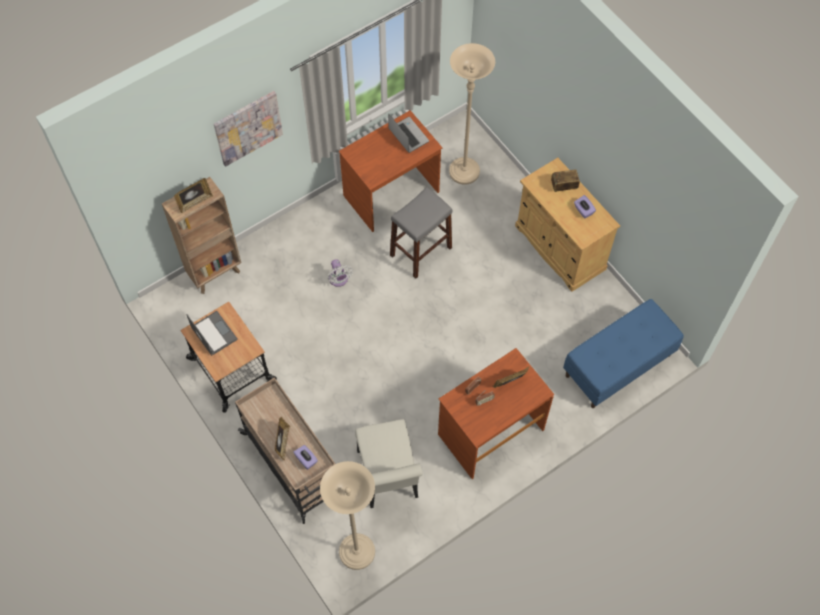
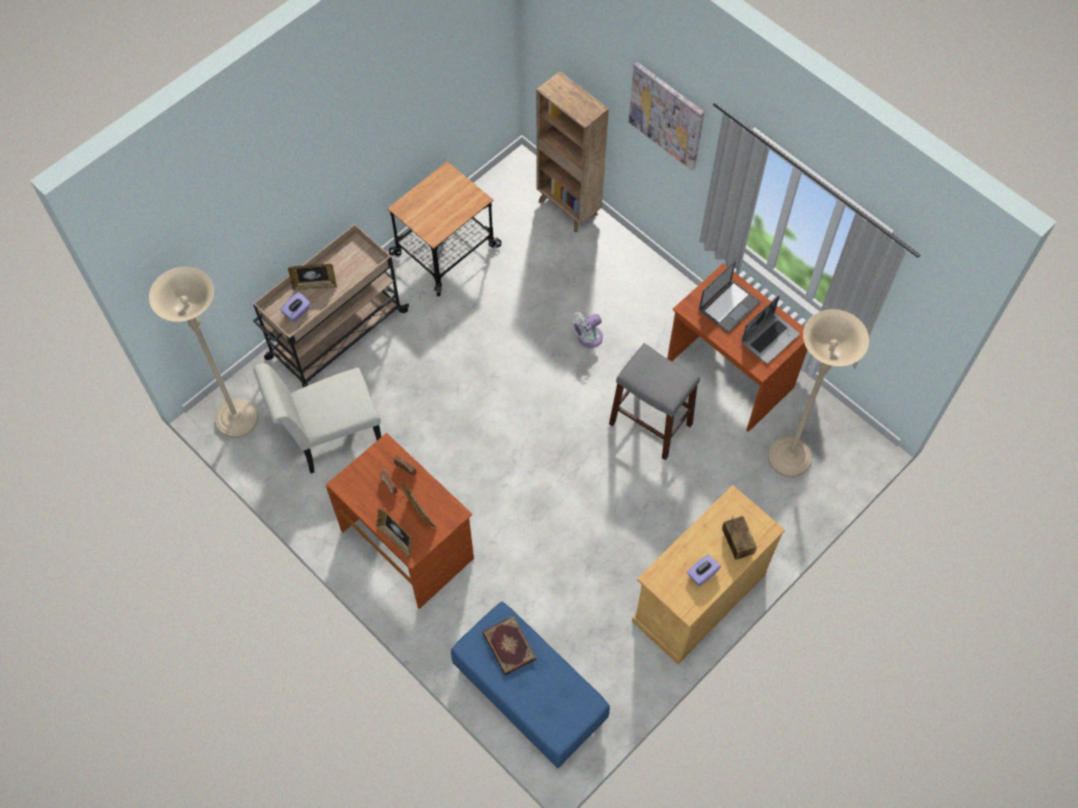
camera: 80 degrees right, 0 degrees up
picture frame [174,178,213,213] -> picture frame moved to [376,508,412,559]
laptop [186,311,238,356] -> laptop moved to [699,260,760,333]
none -> book [482,615,537,675]

